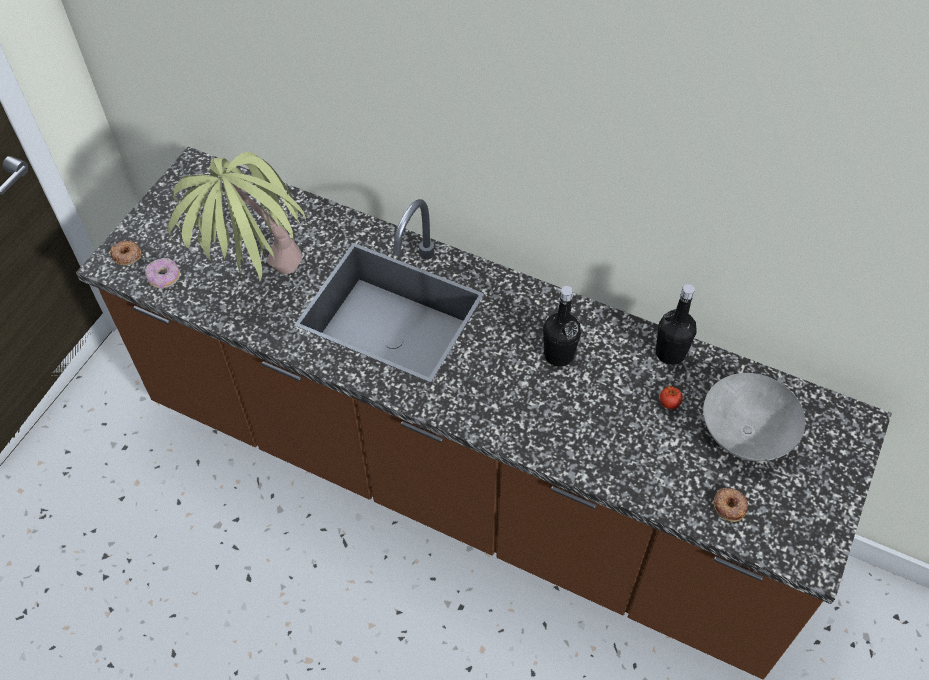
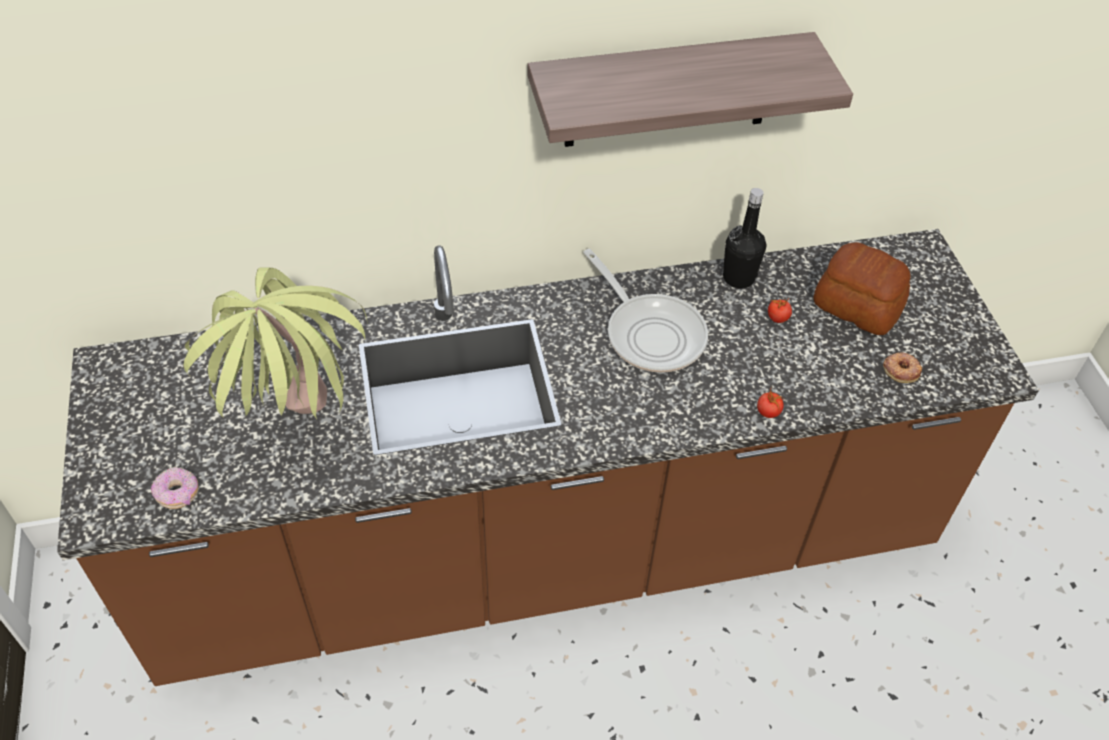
camera: 40 degrees left, 5 degrees down
donut [110,241,142,265] -> none
black bottle [543,286,581,367] -> frying pan [583,249,708,373]
grey bowl [703,373,805,461] -> bread [813,242,911,335]
none -> shelf [528,32,853,147]
none -> tomato [757,389,784,418]

